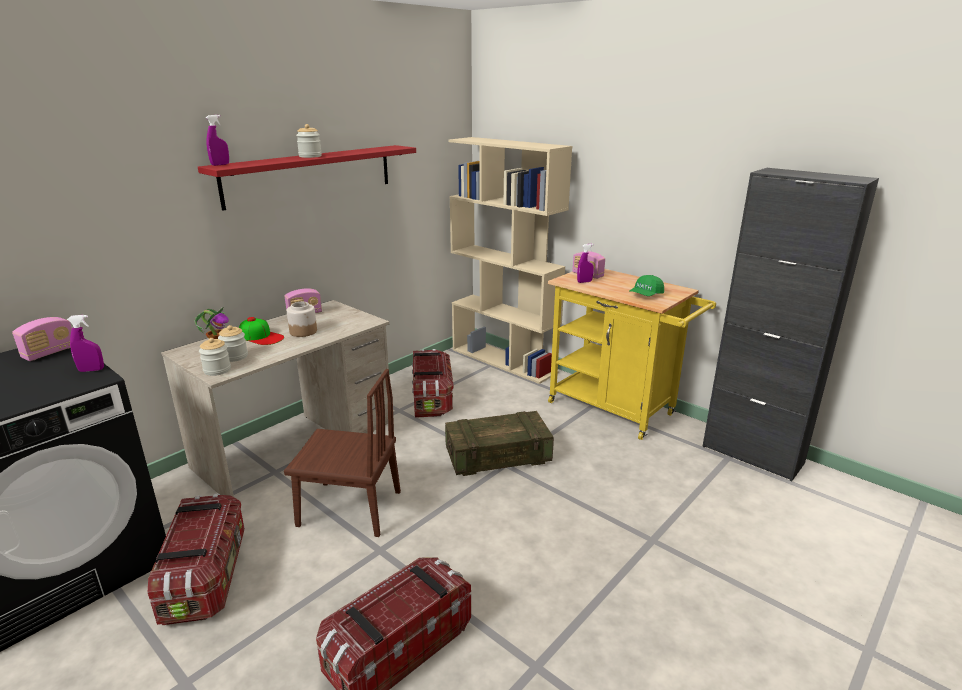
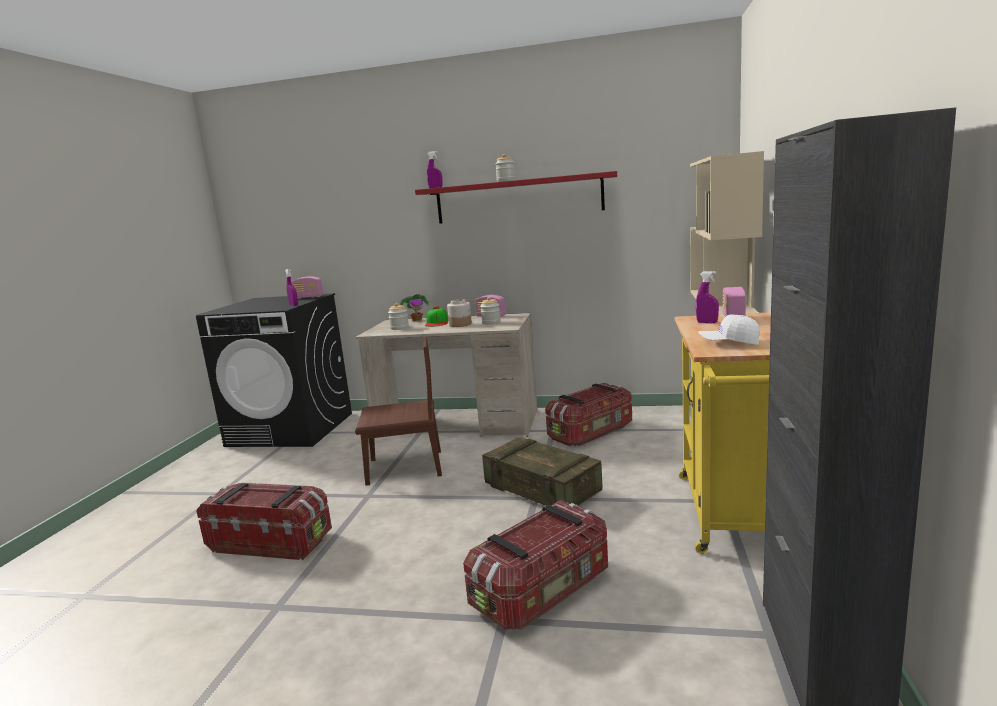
camera: 60 degrees right, 10 degrees down
storage box [148,494,245,625] -> storage box moved to [463,500,608,630]
jar [199,338,231,376] -> jar moved to [480,297,501,324]
brown chair [284,369,401,537] -> brown chair turned 75 degrees counterclockwise [355,337,442,485]
green cap [630,275,664,296] -> white cap [698,314,760,345]

